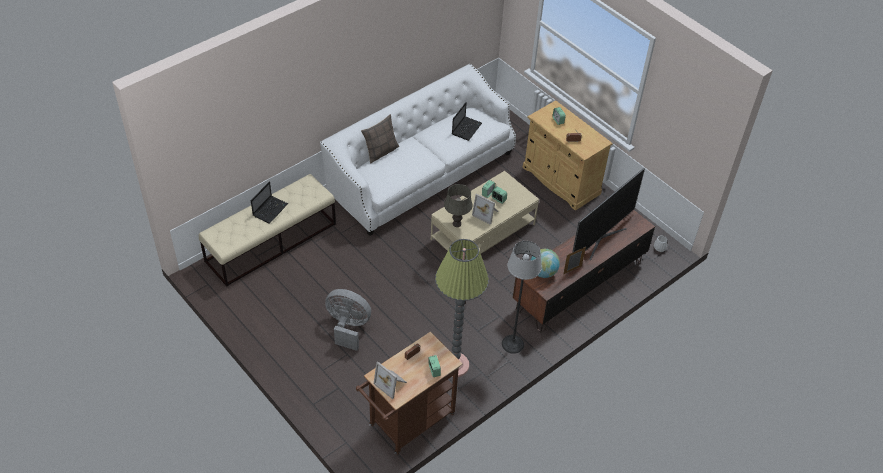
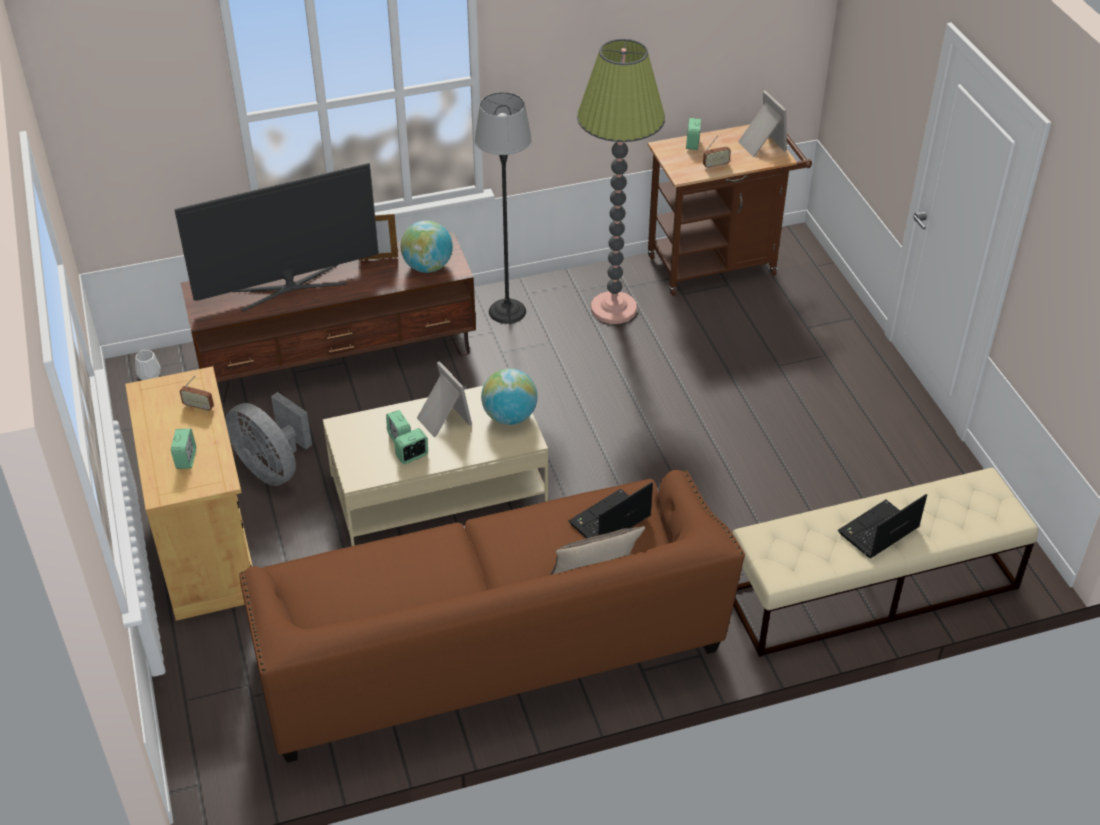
camera: 155 degrees left, 5 degrees down
white sofa [320,64,516,236] -> brown sofa [239,470,745,763]
grey fan [325,289,371,351] -> grey fan moved to [225,392,312,486]
grey table lamp [444,184,473,227] -> globe [481,368,537,425]
laptop [452,102,482,141] -> laptop moved to [569,482,653,538]

